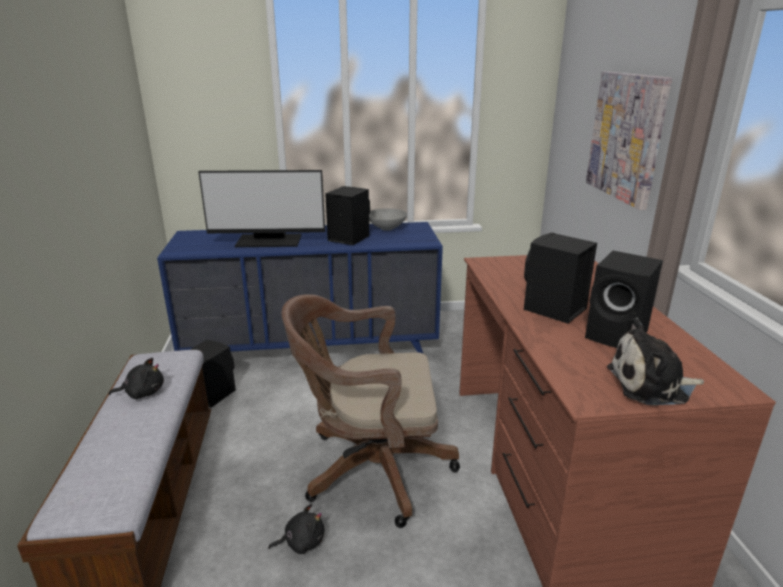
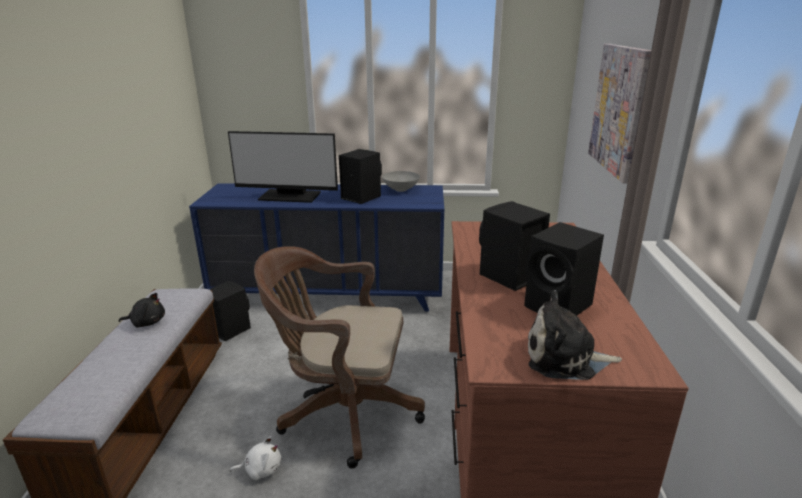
camera: 10 degrees right, 0 degrees up
black plush toy [268,504,324,554] -> white plush toy [230,436,281,480]

